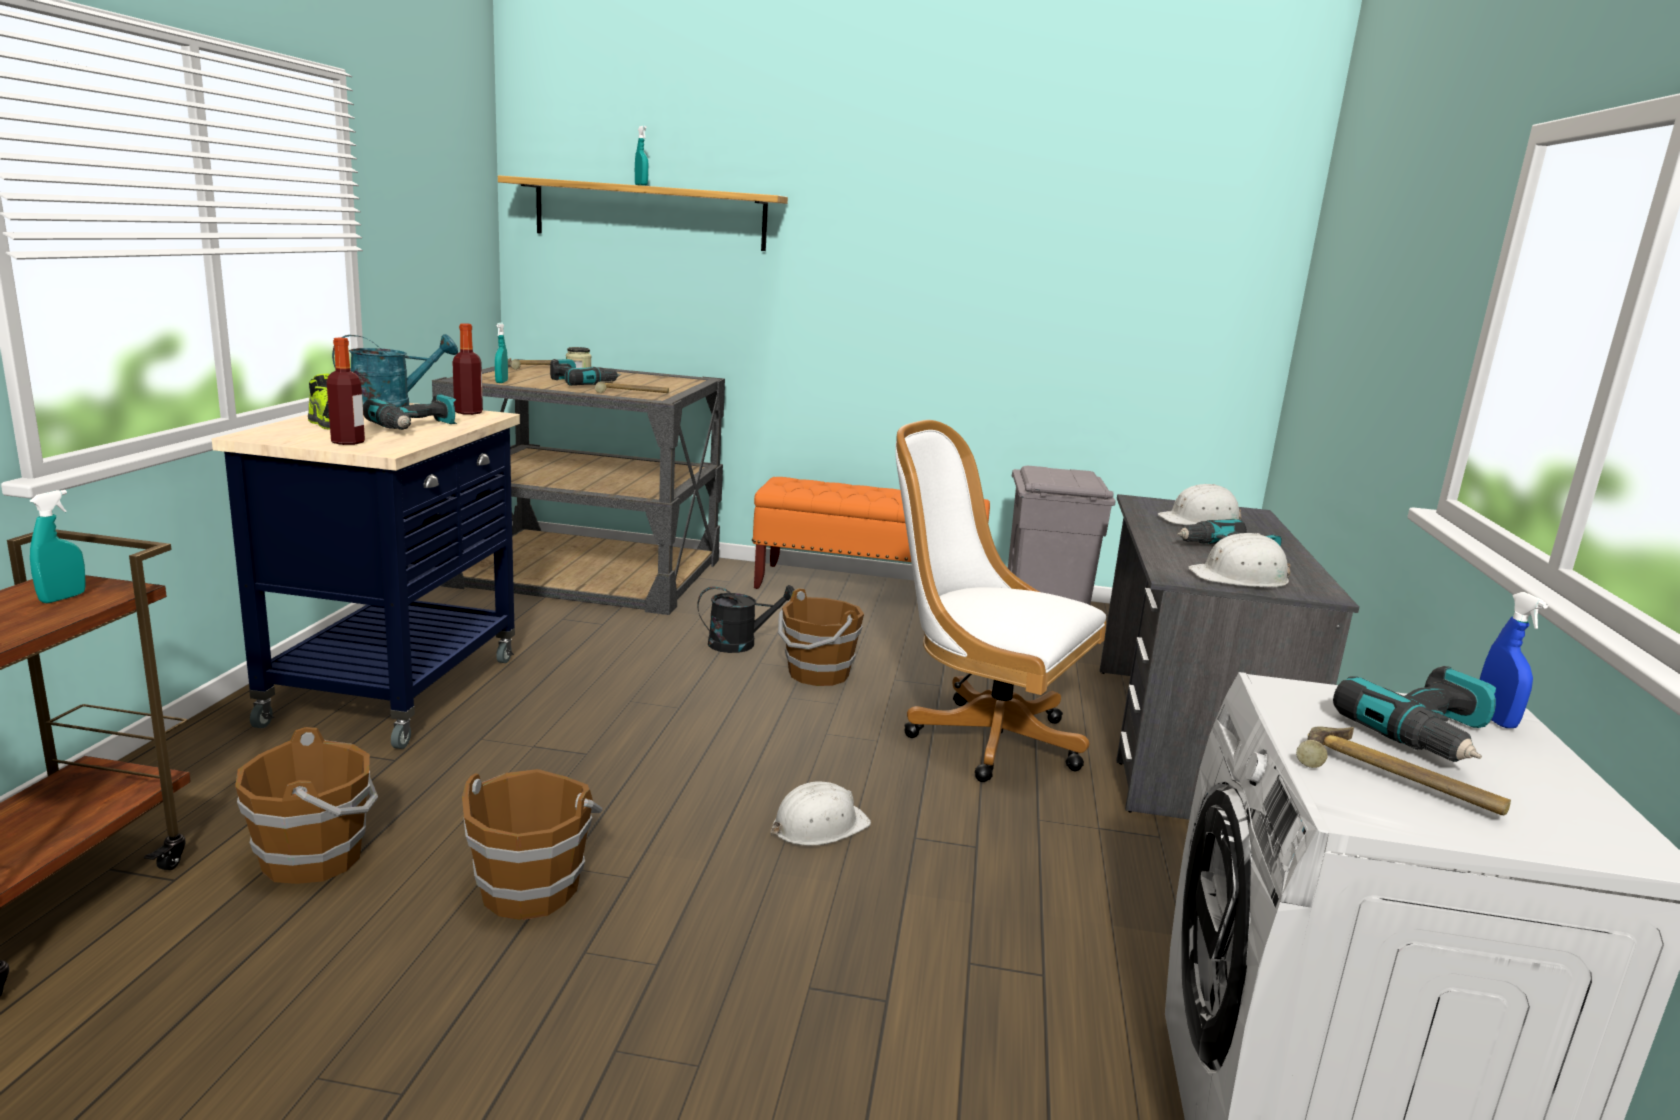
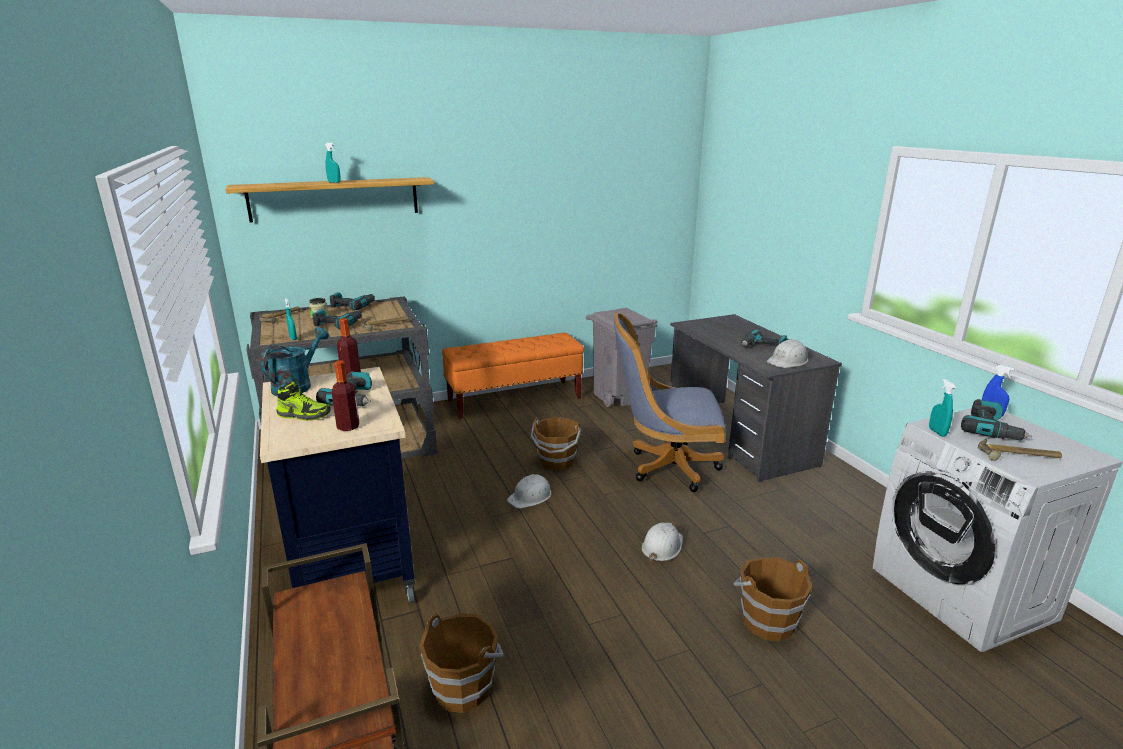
camera: 30 degrees left, 5 degrees up
turquoise spray bottle [29,490,86,603] -> turquoise spray bottle moved to [929,379,956,437]
brown bucket [462,769,602,920] -> brown bucket moved to [734,557,812,641]
black watering can [697,585,794,653] -> none
white office chair [895,420,1106,782] -> blue office chair [614,313,725,492]
white hard hat [1158,484,1241,525] -> white hard hat moved to [507,474,551,508]
none -> power drill [330,292,375,311]

